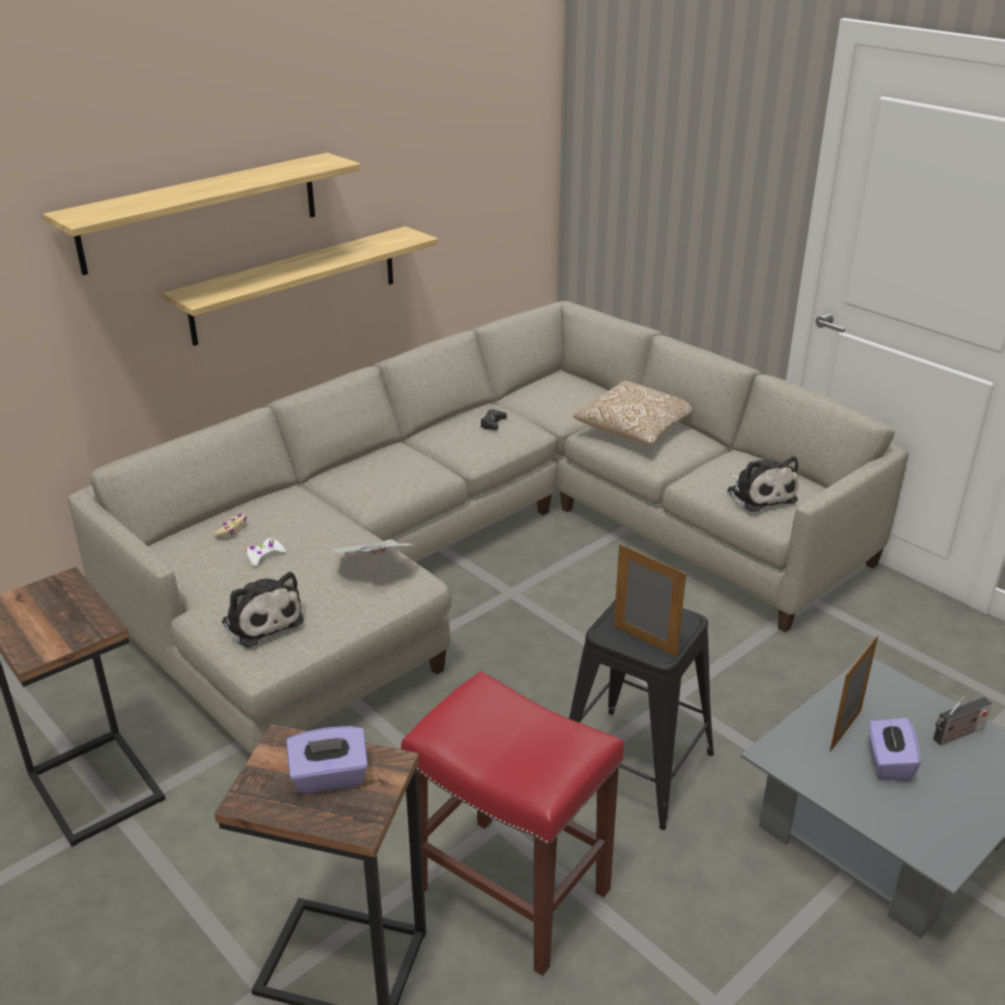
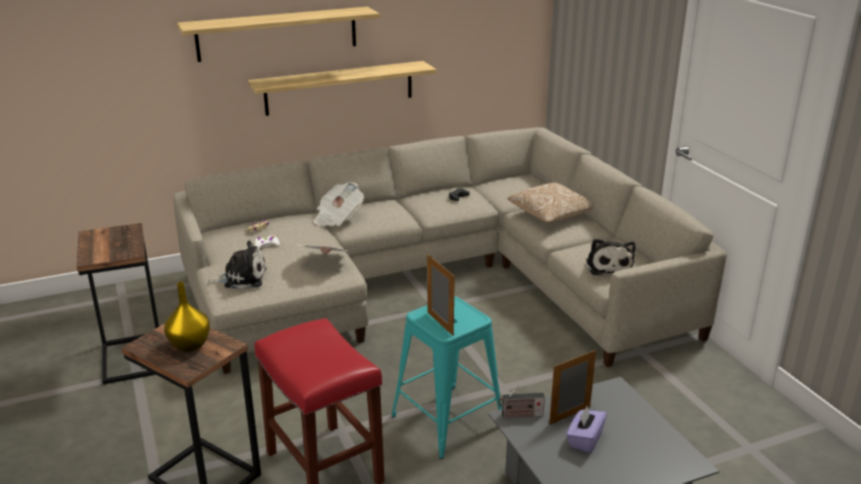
camera: 20 degrees right, 5 degrees down
plush toy [222,572,304,648] -> plush toy turned 75 degrees counterclockwise [208,240,267,289]
purple tissue box [286,726,368,794] -> yellow vase [164,282,210,352]
black stool [569,601,714,830] -> turquoise stool [391,296,502,459]
radio [933,696,992,746] -> radio moved to [499,385,545,419]
none -> newspaper [314,182,364,226]

